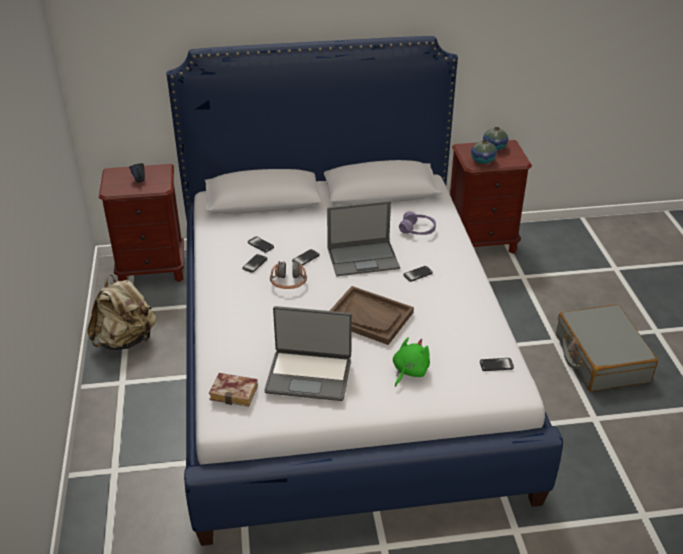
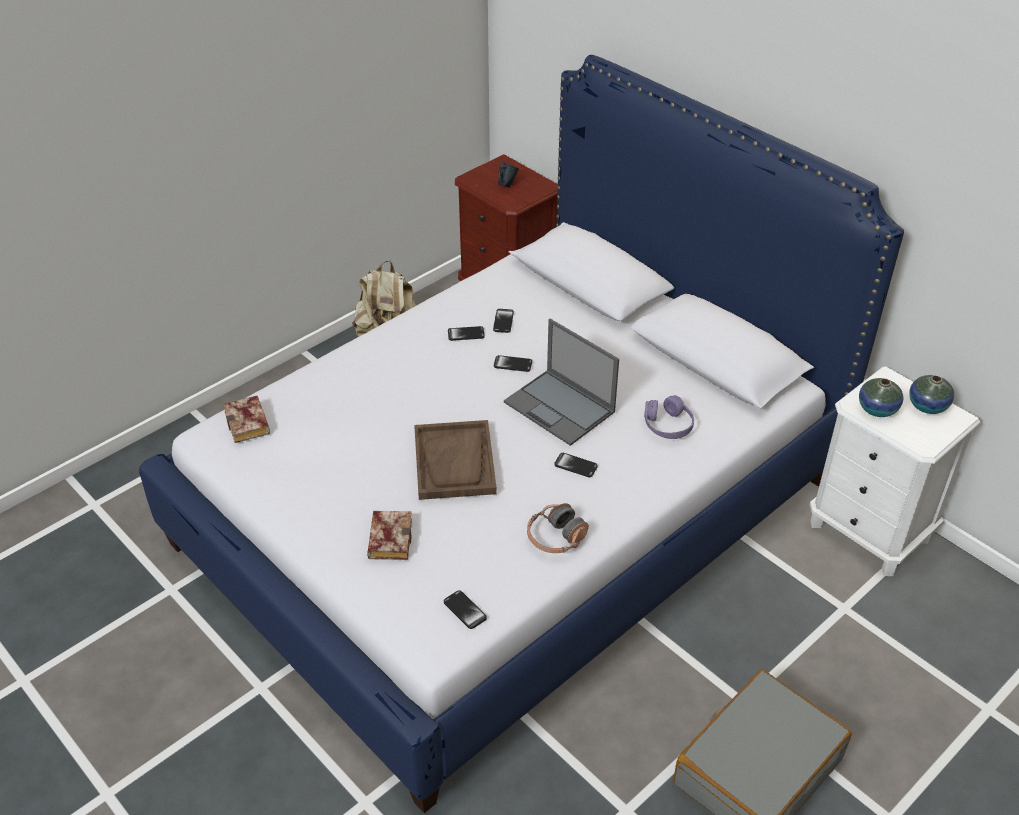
camera: 55 degrees right, 5 degrees up
laptop [264,306,352,401] -> none
headphones [270,261,307,289] -> headphones moved to [527,503,589,553]
green plush toy [393,337,430,387] -> book [367,511,412,560]
brown nightstand [450,140,532,254] -> white nightstand [810,366,980,576]

